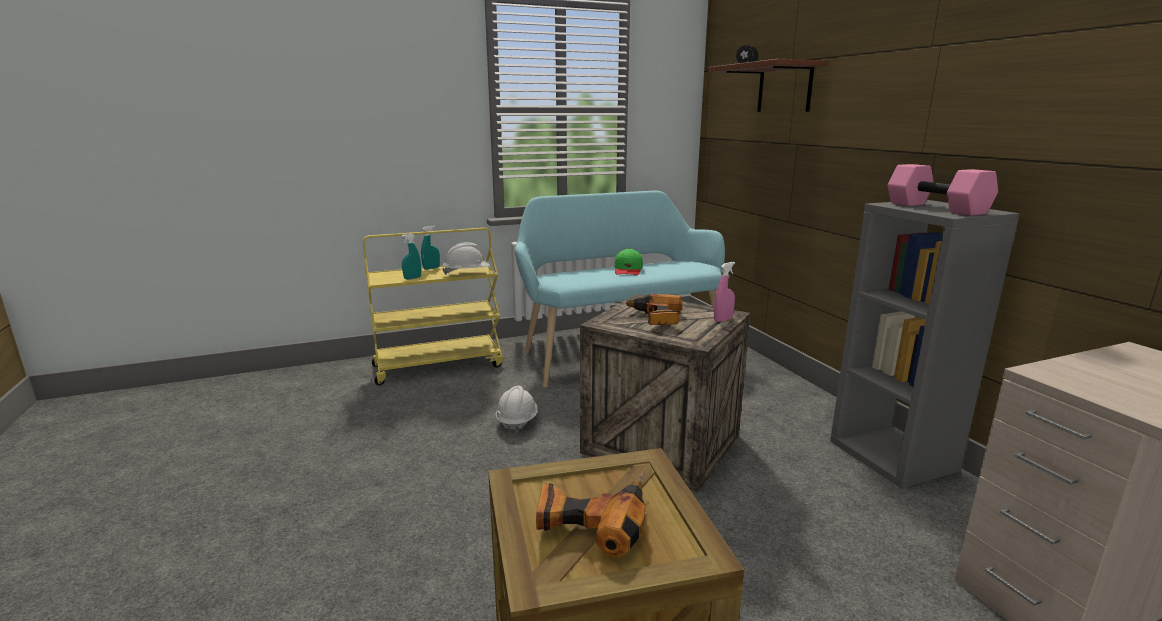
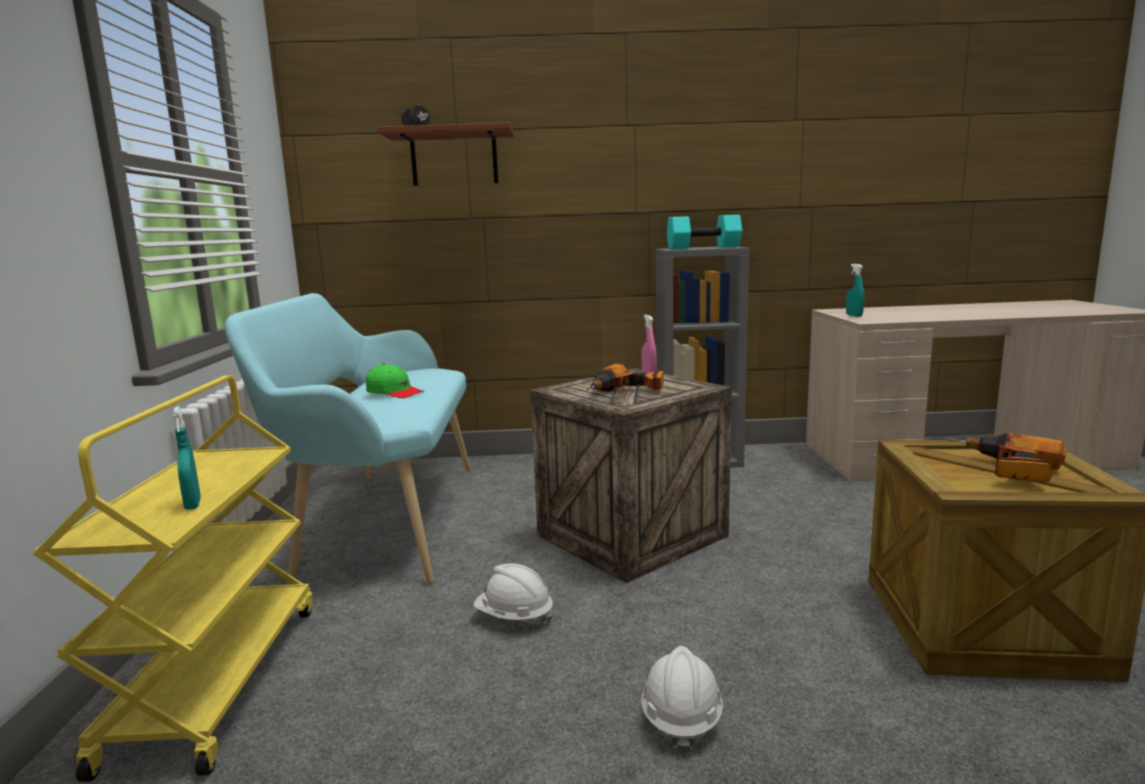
camera: 70 degrees left, 5 degrees down
turquoise spray bottle [421,226,440,270] -> turquoise spray bottle moved to [846,264,864,317]
white hard hat [442,242,490,275] -> white hard hat moved to [641,646,723,753]
pink dumbbell [888,164,998,215] -> turquoise dumbbell [667,215,742,249]

